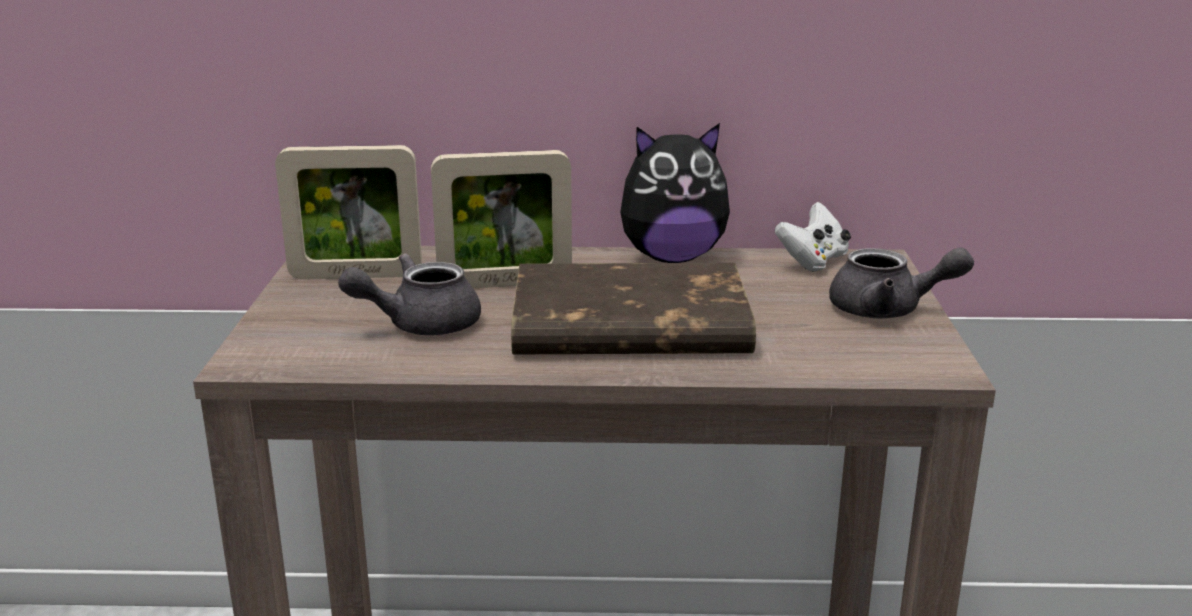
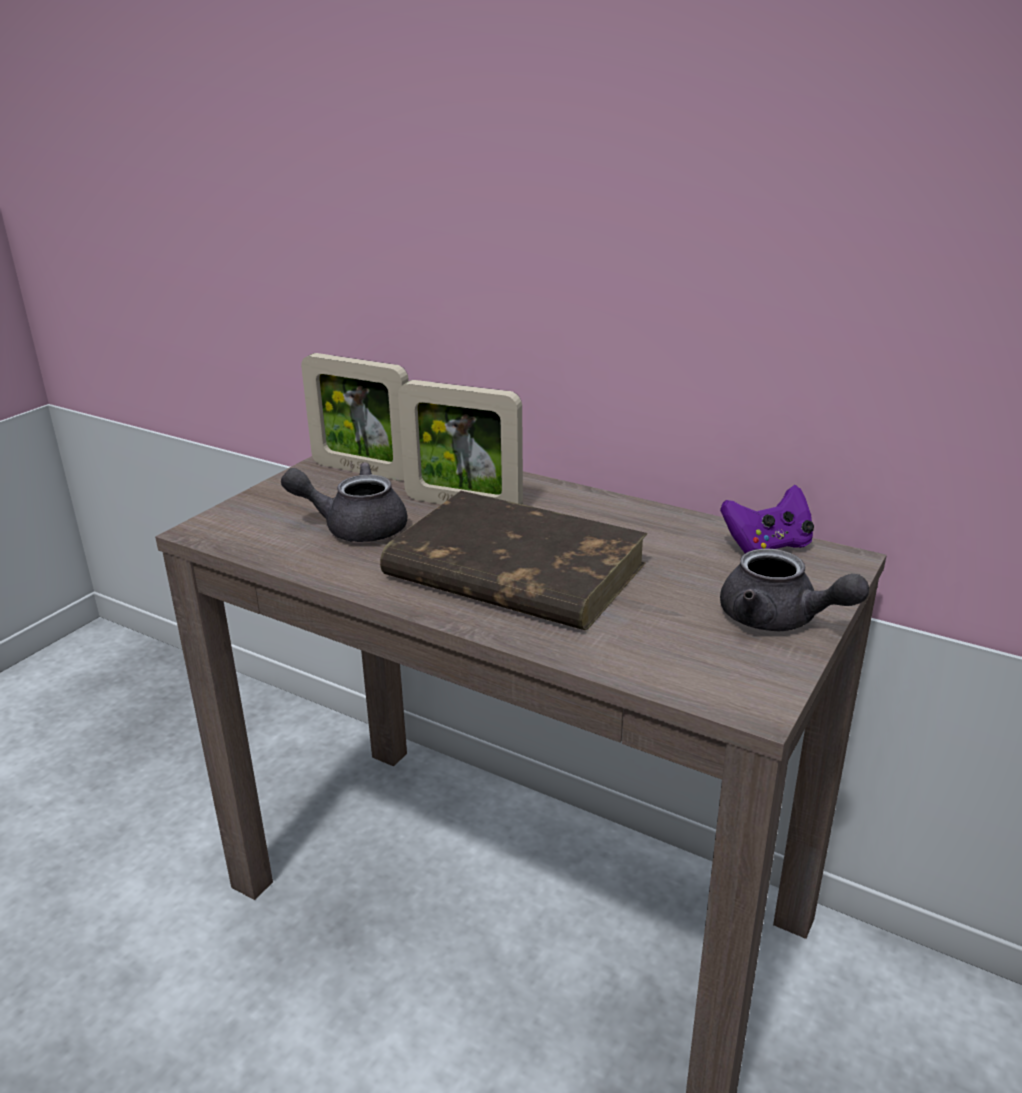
camera: 30 degrees right, 5 degrees up
plush toy [620,123,730,263] -> none
white game controller [775,202,851,272] -> purple game controller [720,485,814,553]

